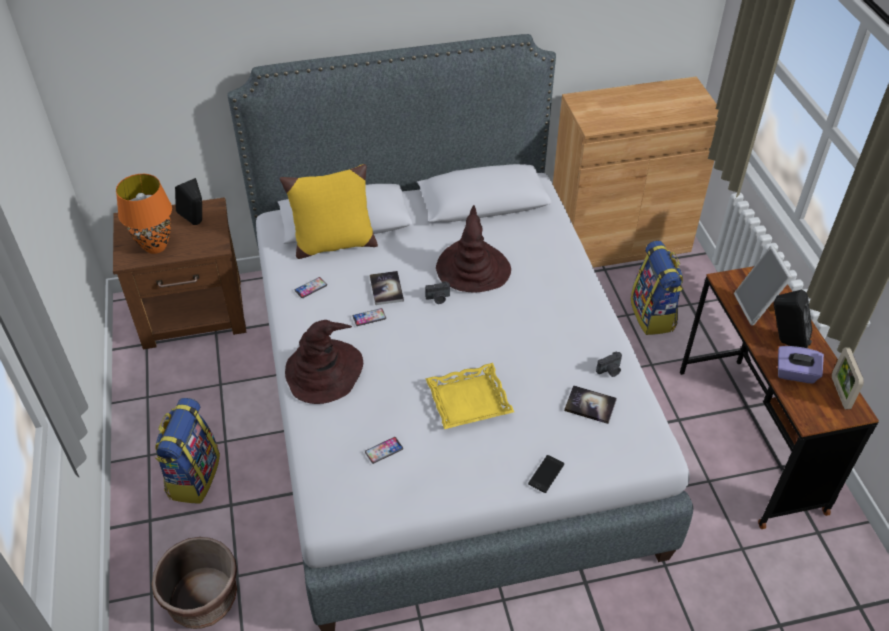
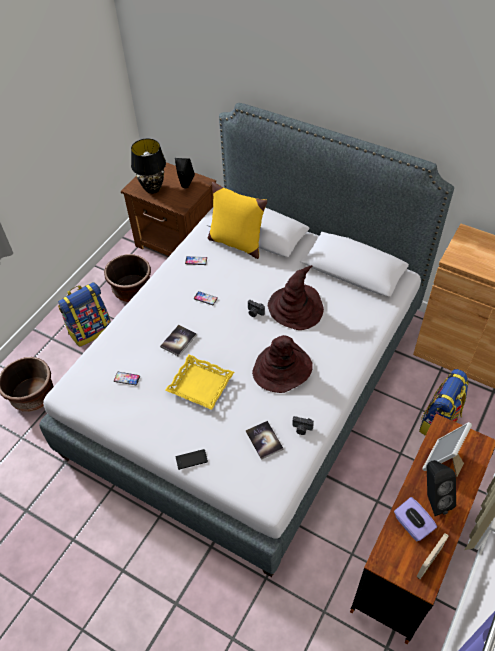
camera: 45 degrees right, 5 degrees up
orange table lamp [116,174,172,254] -> black table lamp [131,139,166,194]
brown hat [285,320,363,404] -> brown hat moved to [252,335,313,393]
book [370,271,404,305] -> book moved to [160,325,197,357]
none -> brown planter [104,254,151,302]

